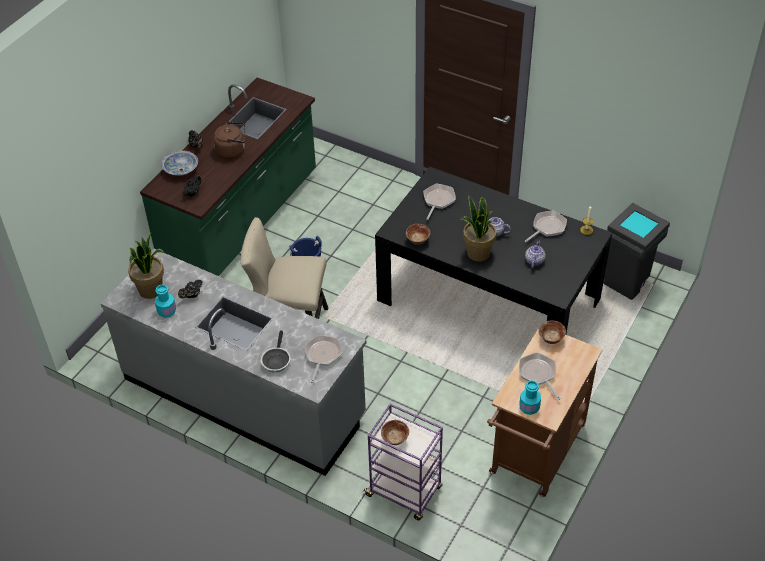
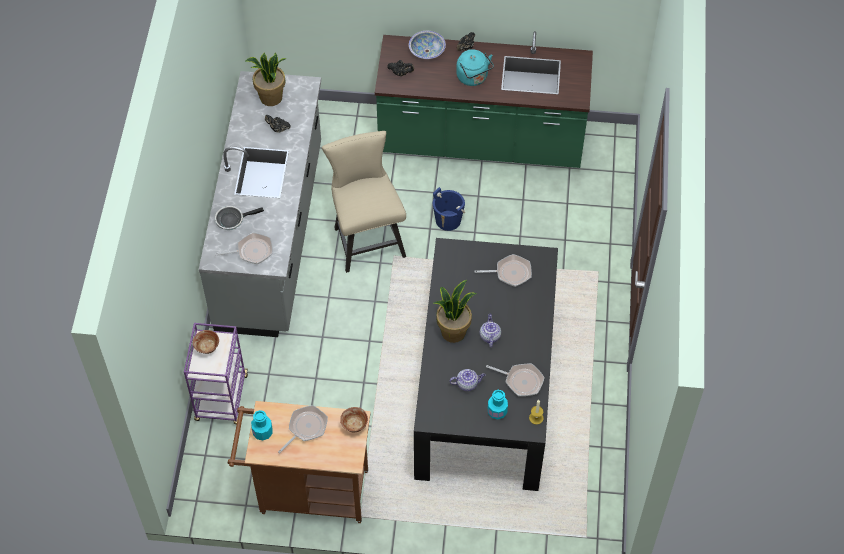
camera: 65 degrees right, 10 degrees up
turquoise bottle [155,284,176,318] -> turquoise bottle moved to [488,390,508,419]
brown kettle [213,122,245,159] -> turquoise kettle [456,49,494,86]
bowl [406,224,430,245] -> none
grey trash can [603,203,670,300] -> none

